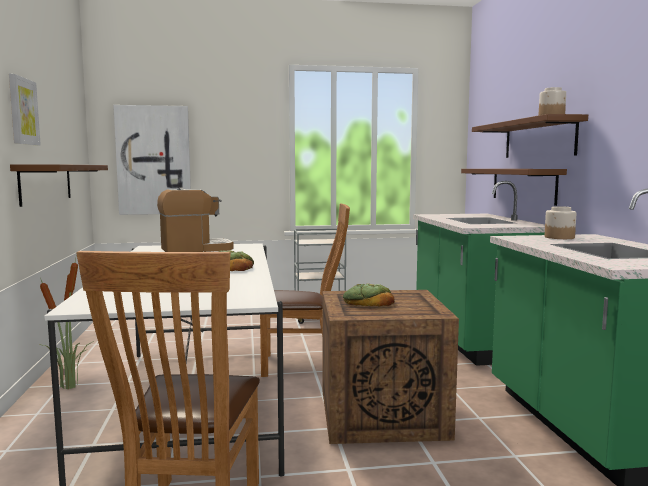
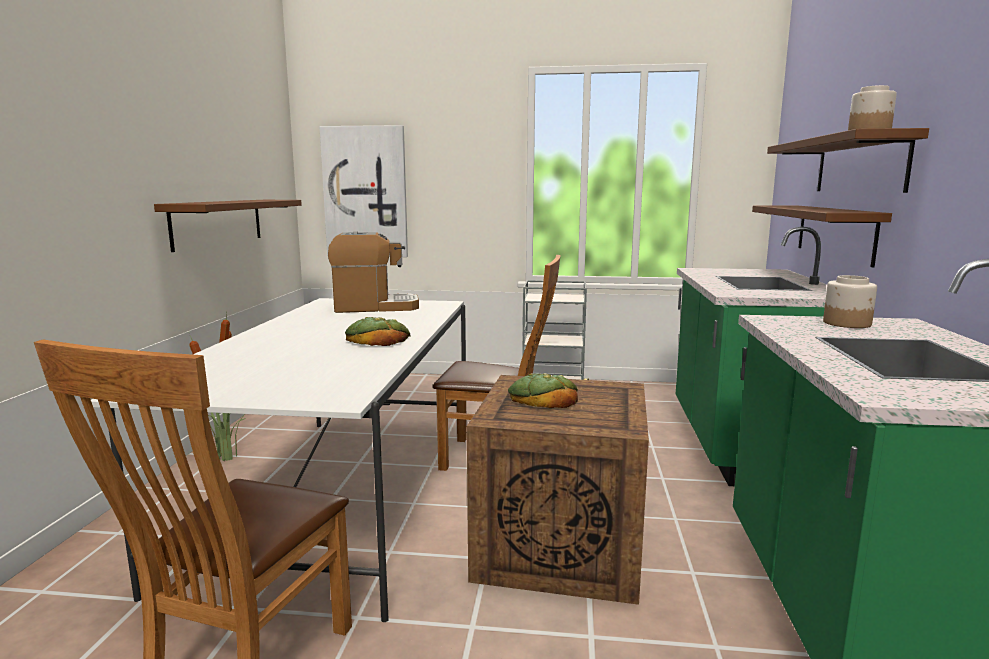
camera: 15 degrees right, 5 degrees up
picture [9,74,41,146] -> none

